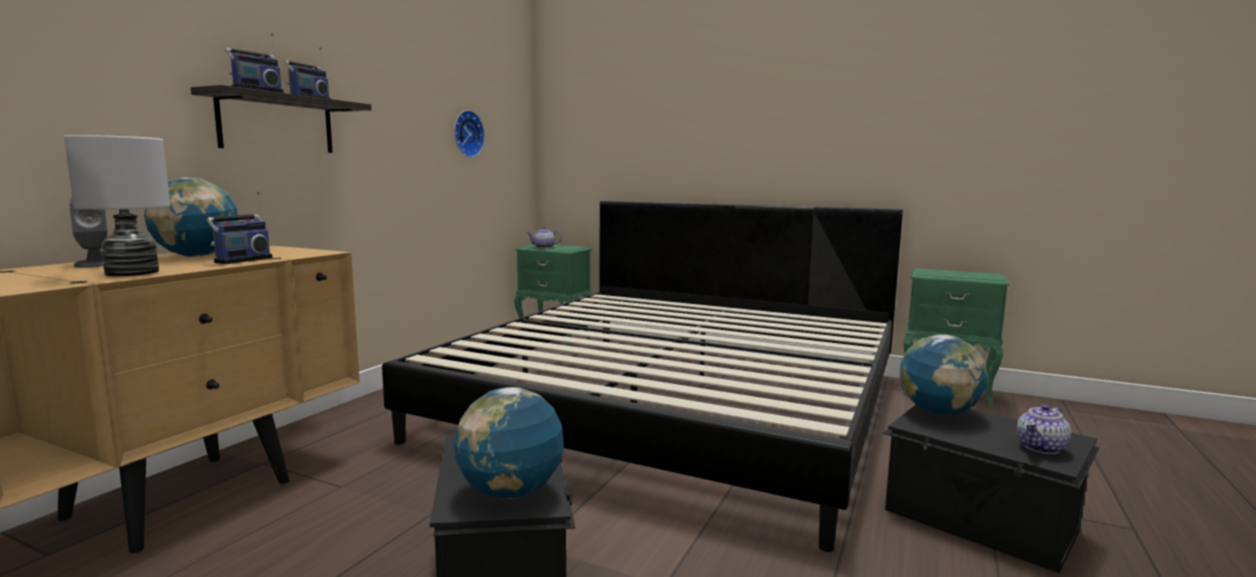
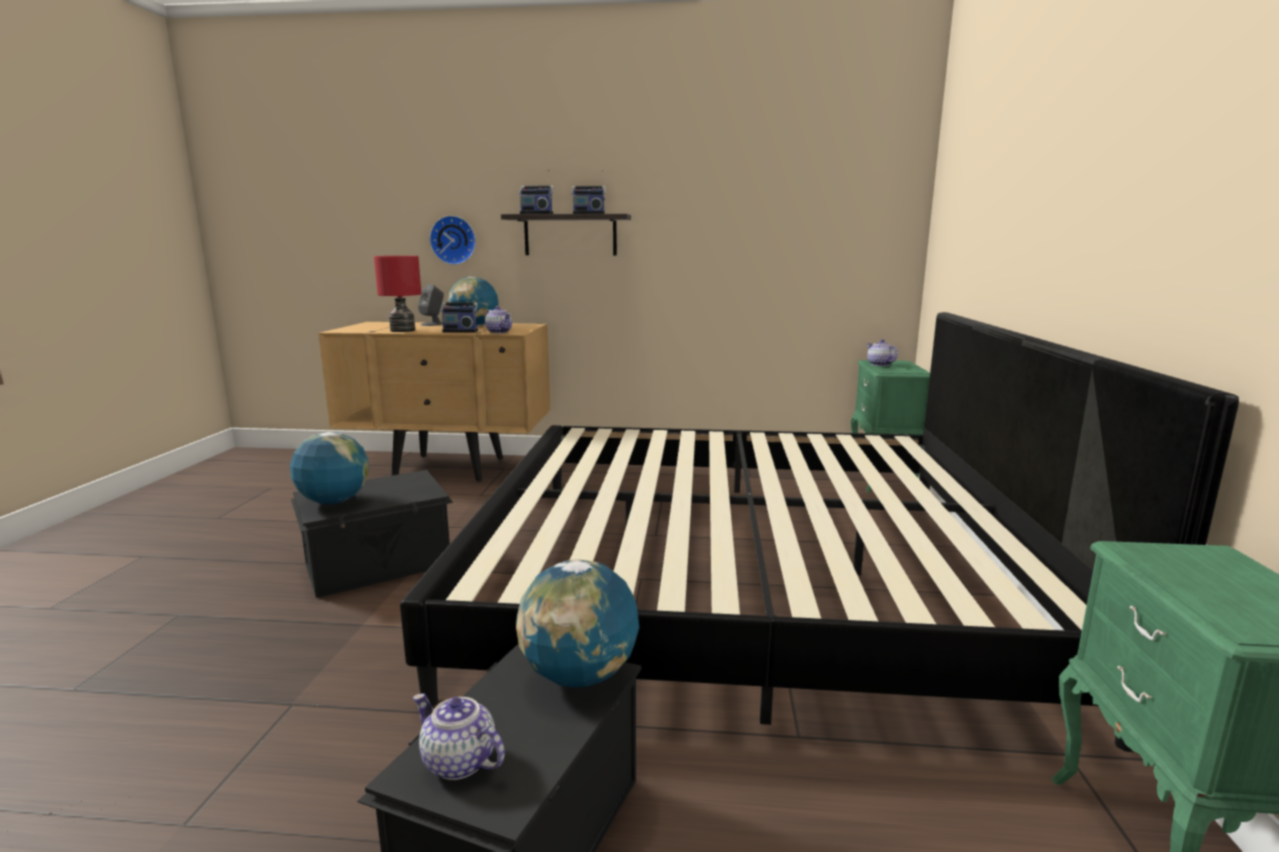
camera: 70 degrees right, 5 degrees up
grey table lamp [64,135,171,276] -> red table lamp [374,256,422,332]
wall clock [454,110,485,158] -> wall clock moved to [429,215,476,265]
none -> teapot [485,306,512,333]

